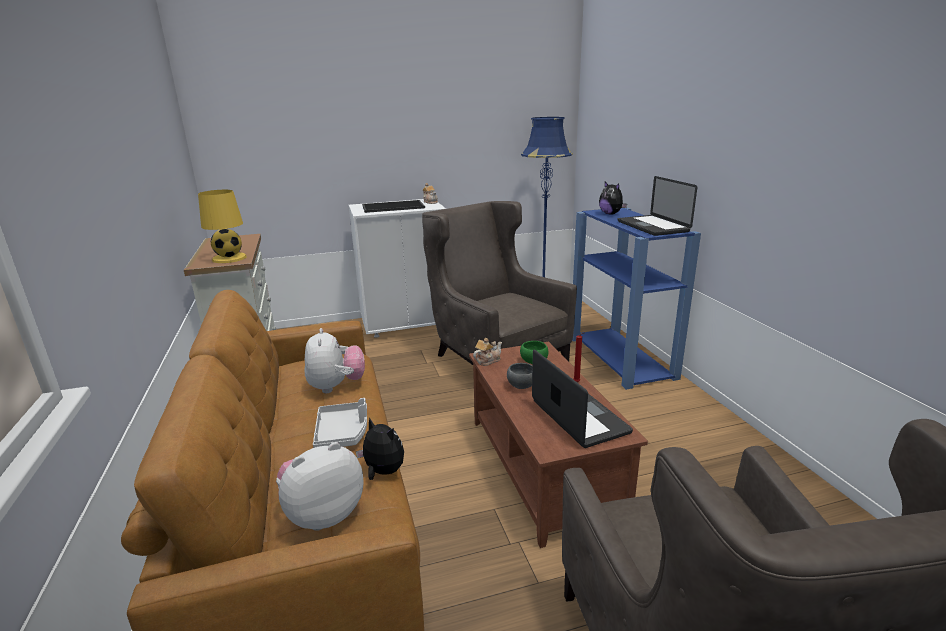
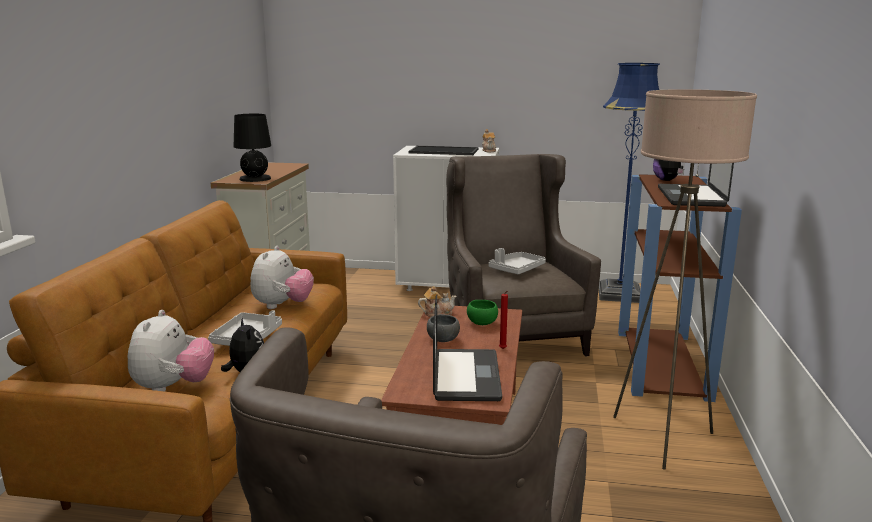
camera: 25 degrees right, 5 degrees down
yellow table lamp [198,190,247,263] -> black table lamp [234,114,271,182]
plush toy [276,442,364,531] -> plush toy turned 105 degrees clockwise [128,310,214,392]
blue bookcase [572,207,701,390] -> brown bookcase [618,174,742,402]
none -> grey tray [489,248,546,274]
none -> beige floor lamp [613,89,757,470]

